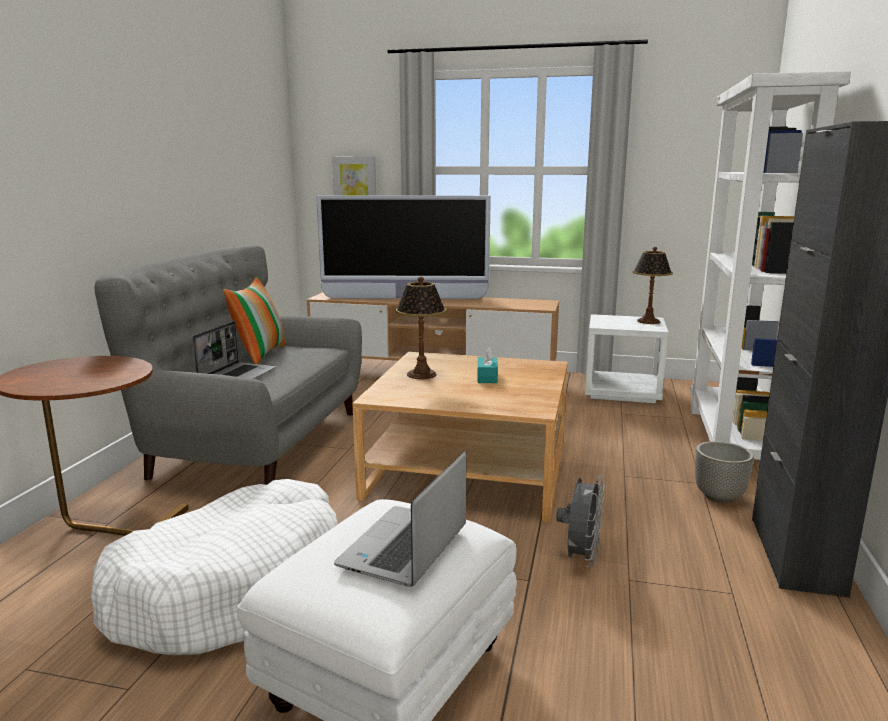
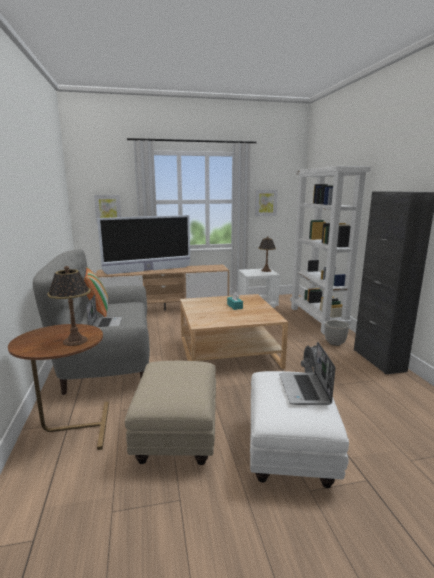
camera: 25 degrees left, 0 degrees up
white dog bed [90,479,338,655] -> beige ottoman [125,361,216,465]
table lamp [396,277,447,379] -> table lamp moved to [47,266,91,346]
none -> picture [255,190,278,216]

